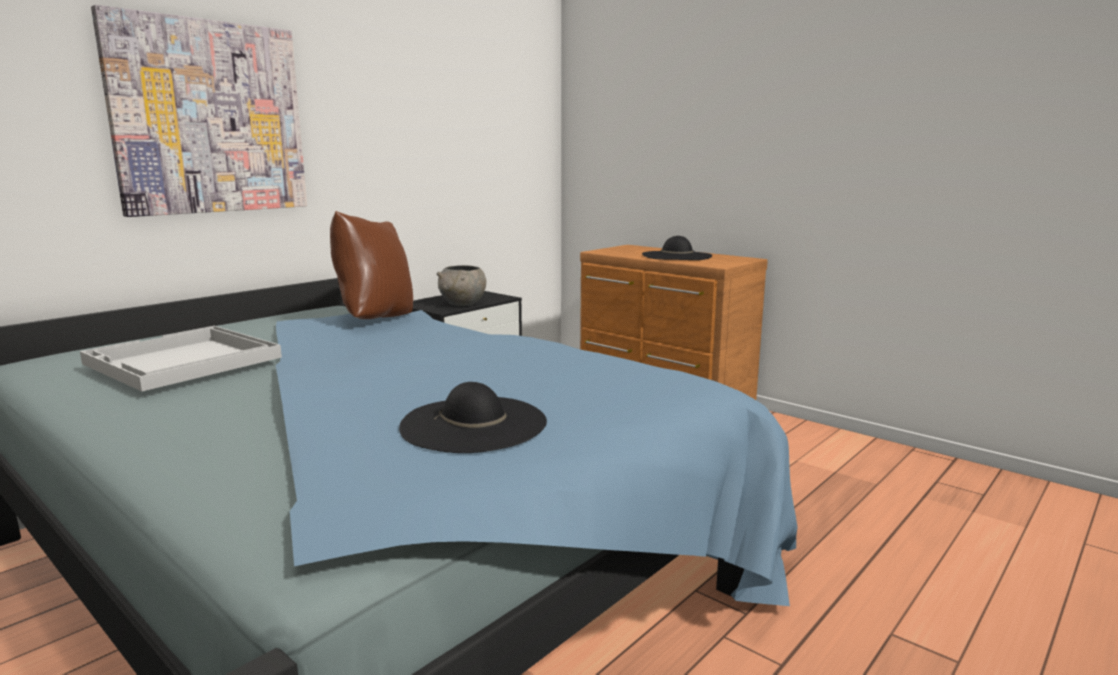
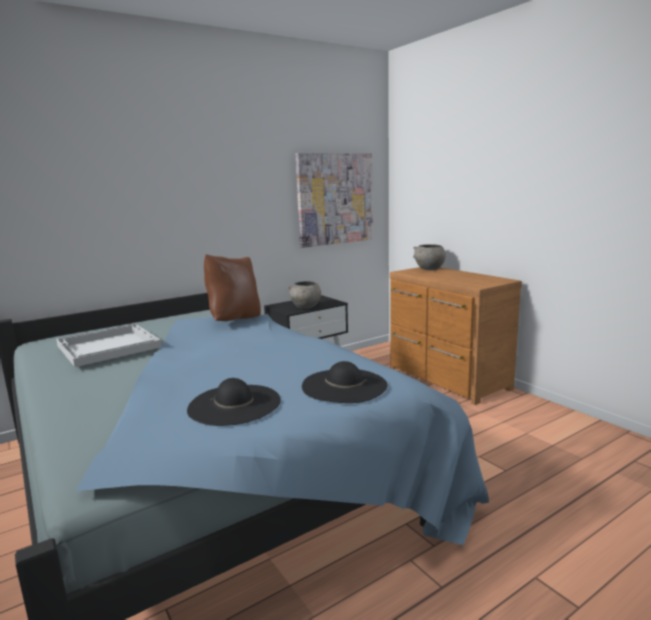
camera: 15 degrees right, 0 degrees up
picture [91,5,307,217] -> picture moved to [296,153,373,248]
black hat [642,236,712,260] -> black hat moved to [302,361,388,403]
none -> grey bowl [413,244,446,270]

